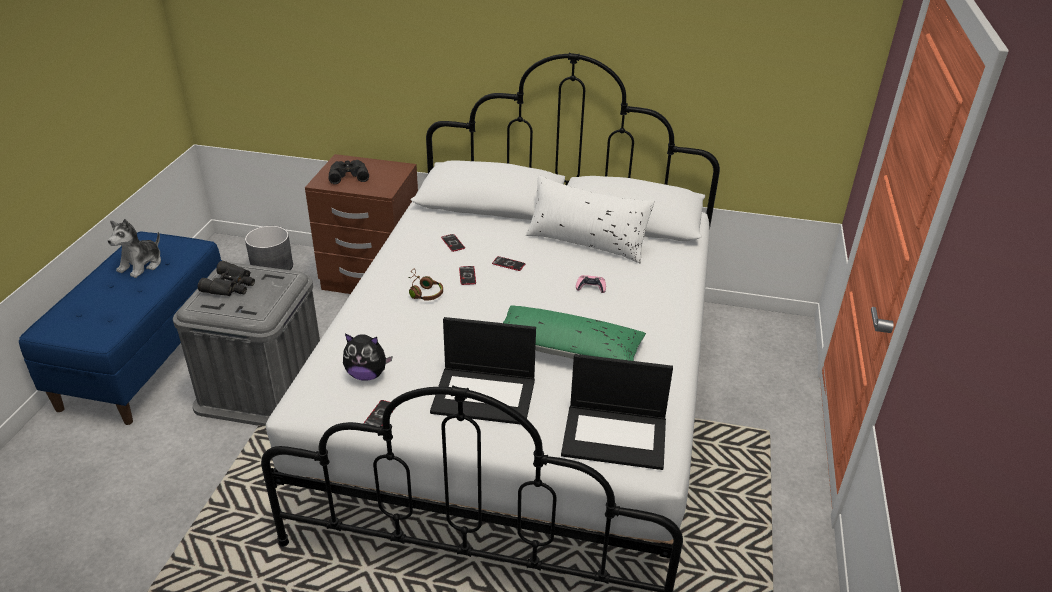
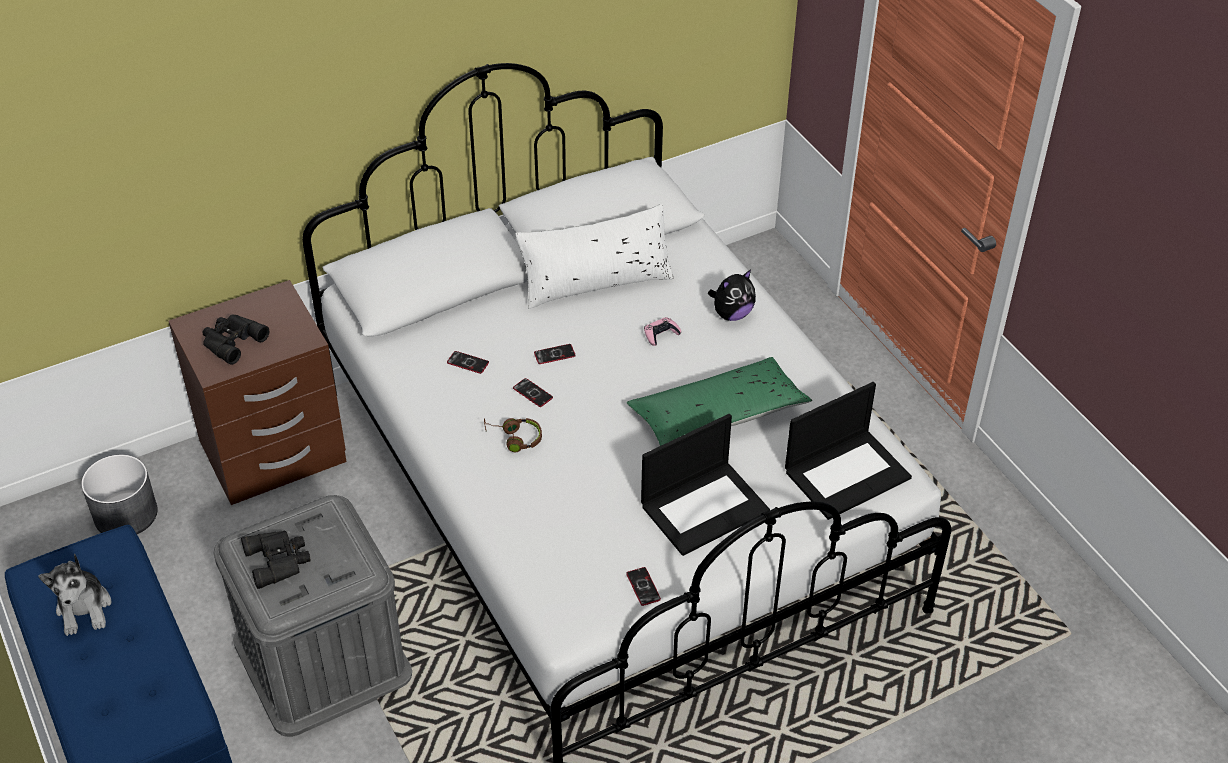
camera: 40 degrees left, 10 degrees up
plush toy [343,334,393,381] -> plush toy moved to [708,270,756,321]

